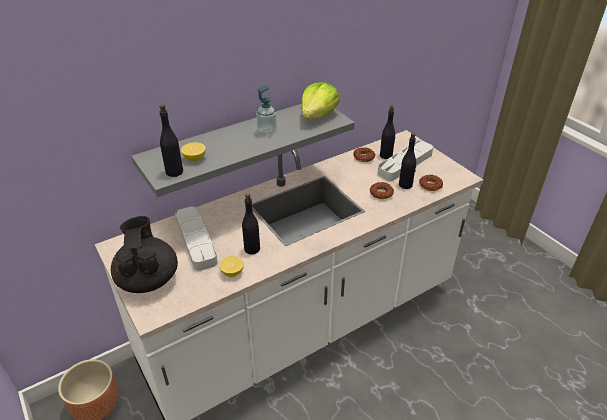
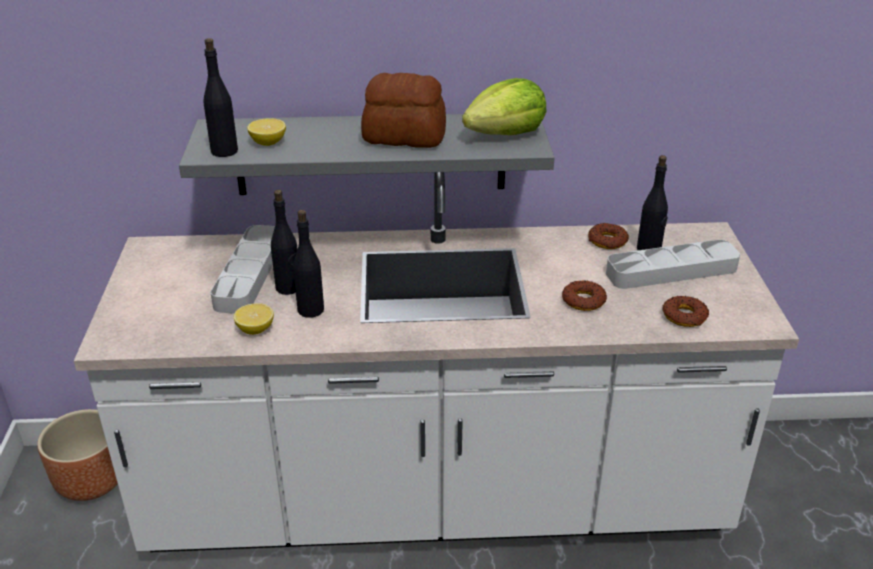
camera: 30 degrees right, 5 degrees down
black teapot [111,216,178,293] -> none
soap dispenser [256,85,277,136] -> bread [361,73,446,148]
black bottle [399,133,416,189] -> black bottle moved to [271,190,297,295]

